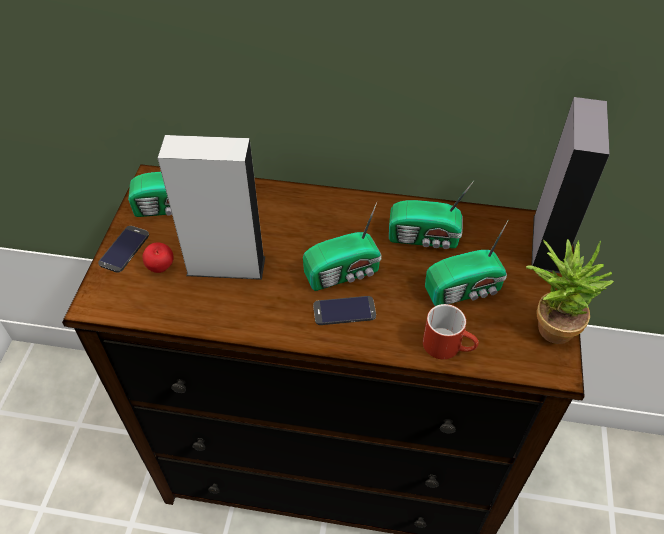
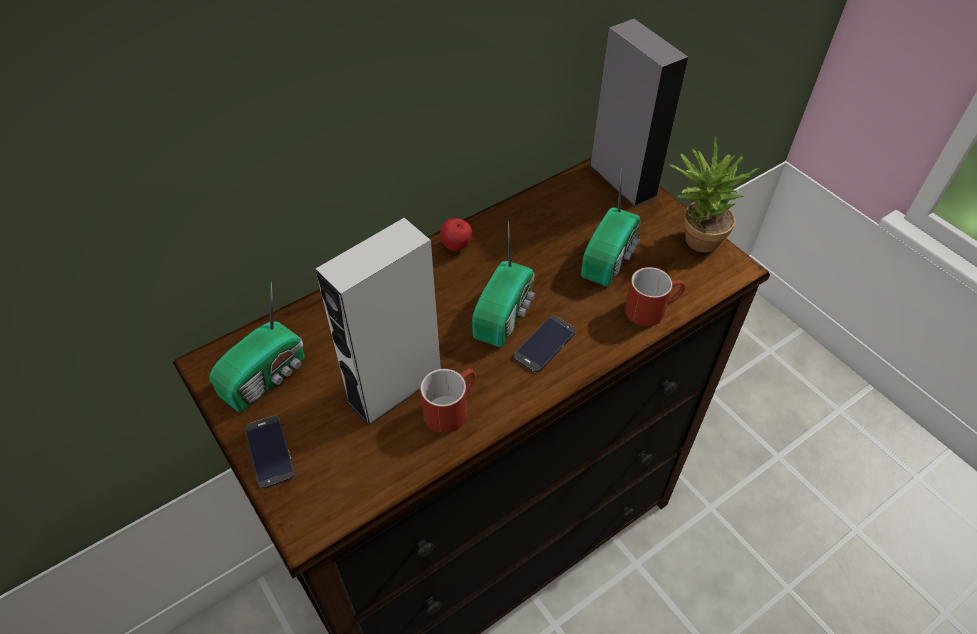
camera: 45 degrees left, 0 degrees up
apple [143,242,173,273] -> apple moved to [440,218,472,251]
radio [389,181,474,249] -> none
none -> red mug [420,369,475,433]

